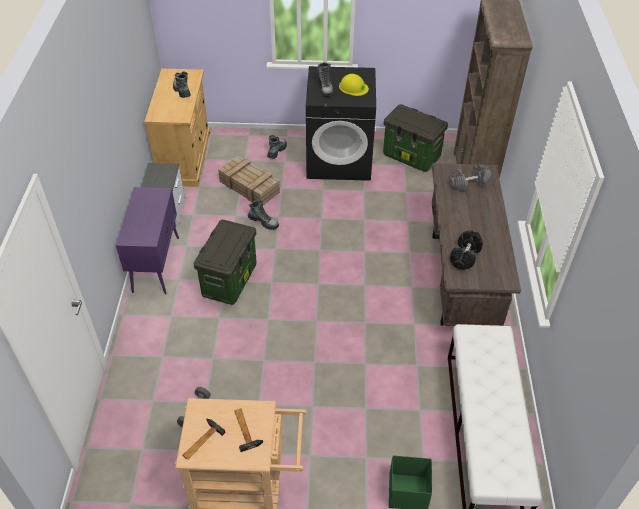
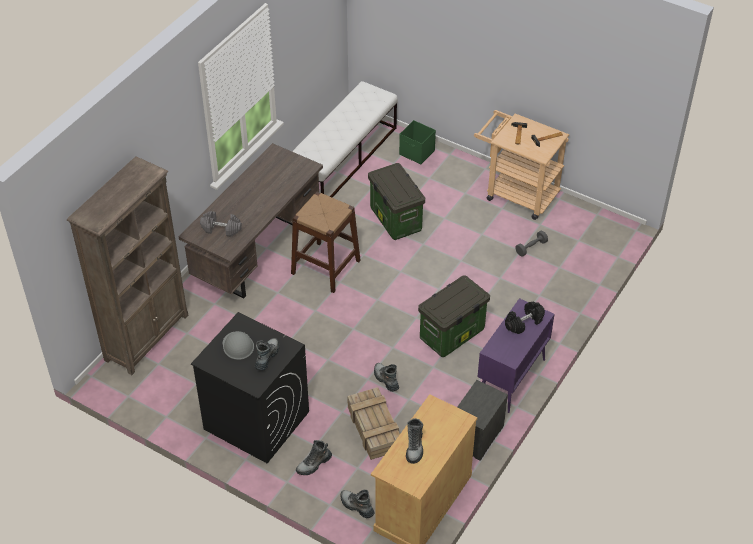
camera: 150 degrees left, 0 degrees up
yellow hard hat [339,74,369,96] -> grey hard hat [223,331,254,360]
storage box [383,104,448,172] -> storage box moved to [368,163,425,240]
black dumbbell [450,230,483,270] -> black dumbbell moved to [505,302,545,334]
none -> brown stool [291,192,361,293]
none -> boot [340,490,374,518]

